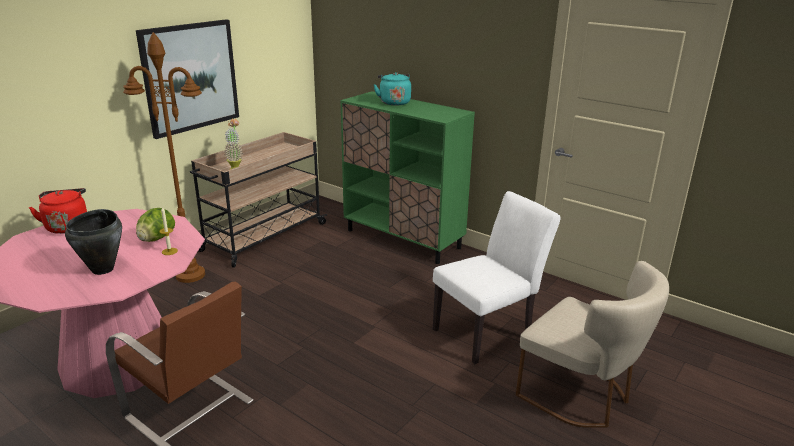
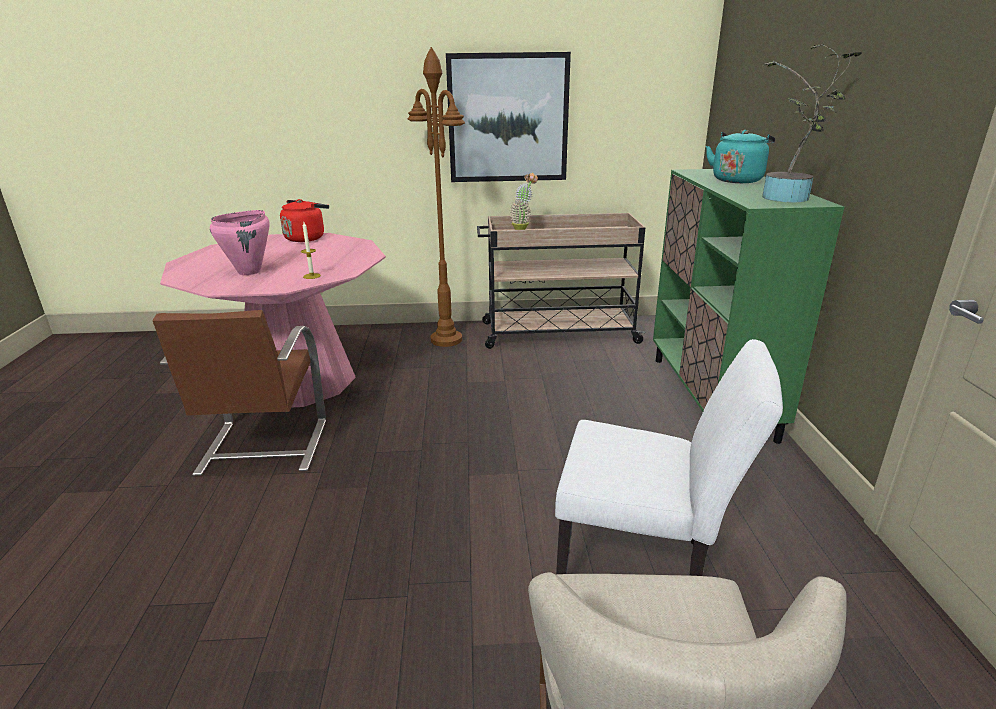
camera: 50 degrees right, 0 degrees up
black cooking pot [65,209,122,275] -> pink cooking pot [210,210,270,275]
lettuce [136,208,175,242] -> none
none -> potted plant [762,44,862,202]

